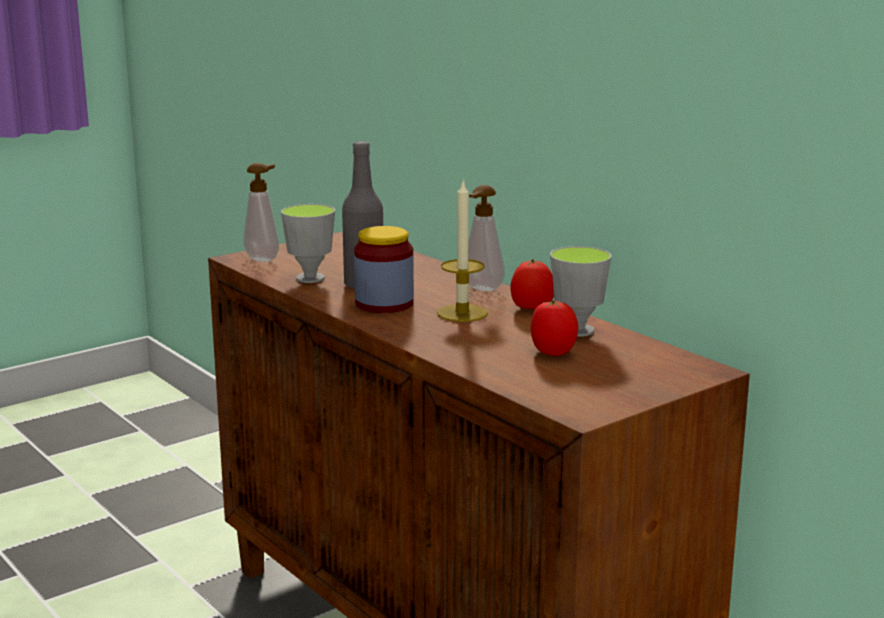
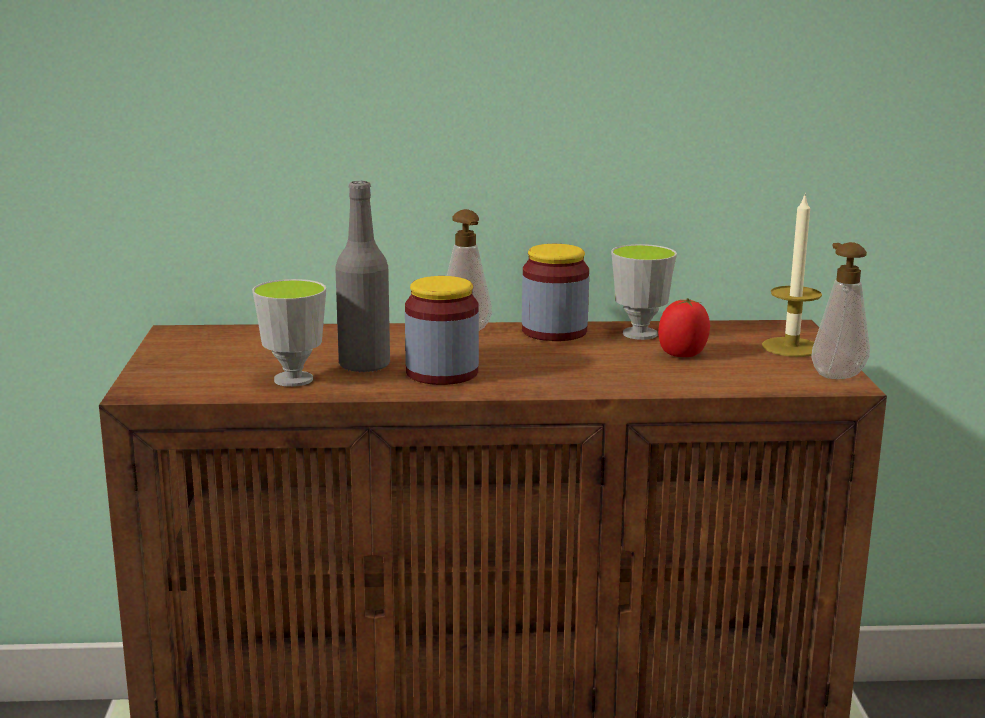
camera: 55 degrees left, 0 degrees up
soap dispenser [243,163,279,262] -> soap dispenser moved to [811,242,870,379]
candle [437,181,488,322] -> candle moved to [762,193,822,357]
tomato [510,259,554,309] -> jar [522,244,589,341]

